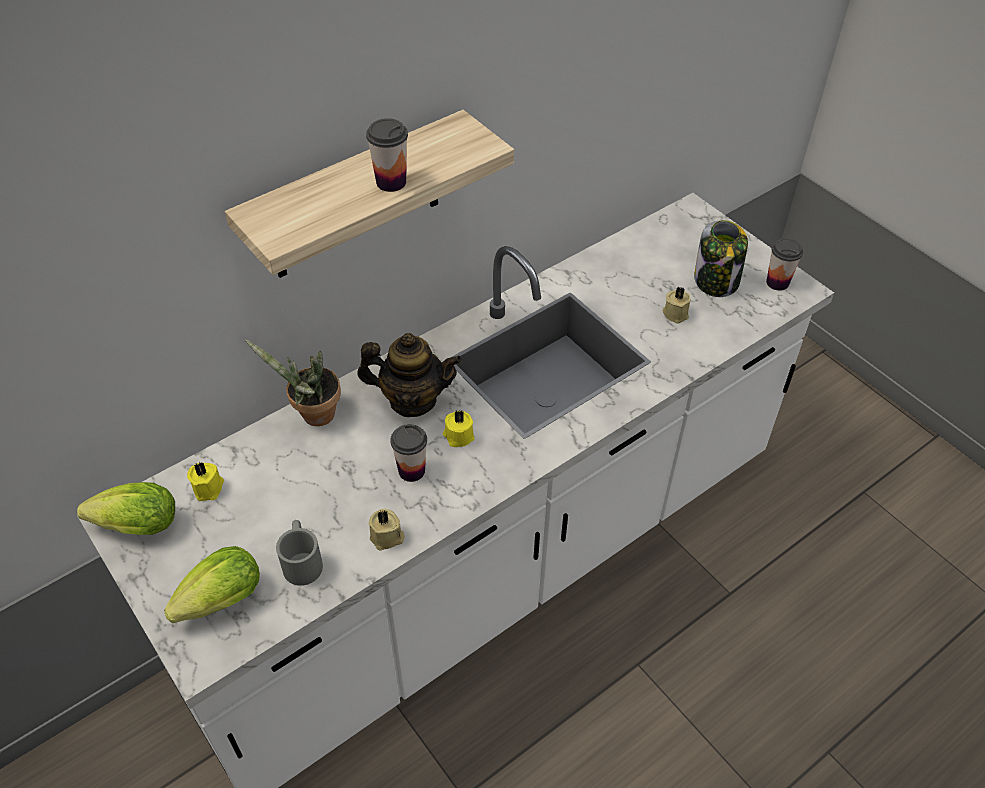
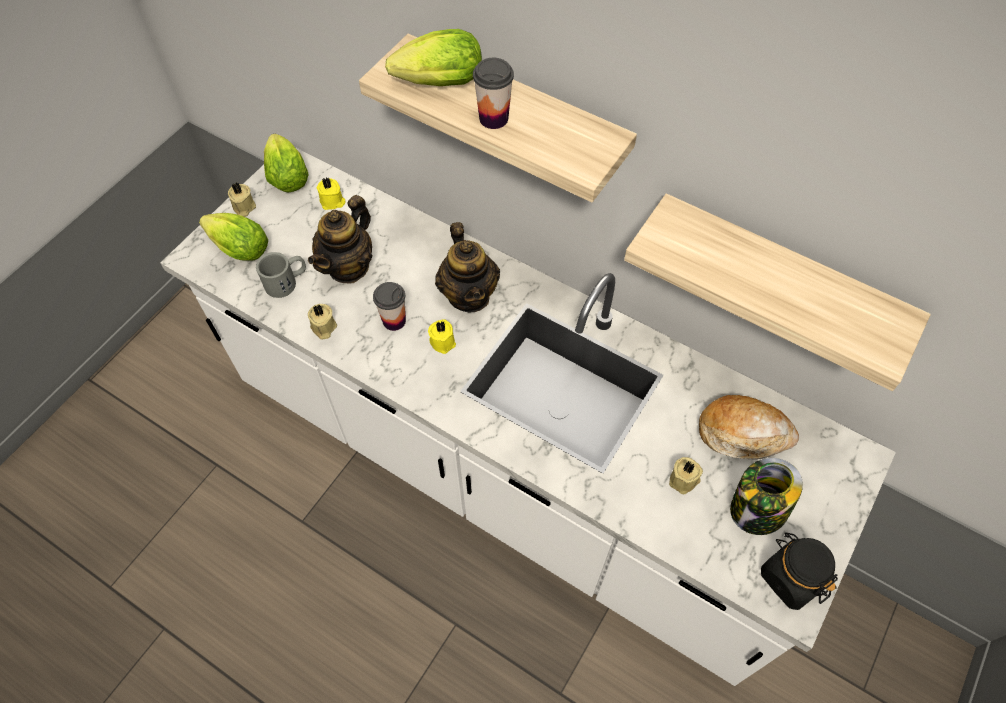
camera: 70 degrees right, 10 degrees up
potted plant [245,340,341,426] -> none
cup [766,238,803,291] -> black jar [761,532,838,610]
none -> beige candle [228,183,256,217]
none -> teapot [308,195,372,284]
none -> lettuce [385,29,482,86]
none -> shelf [624,193,931,391]
none -> bread [699,395,799,459]

